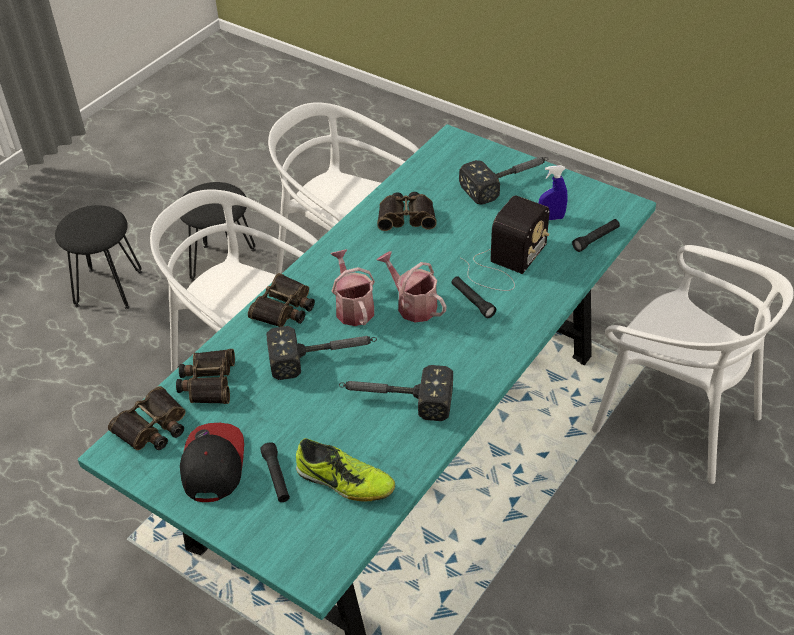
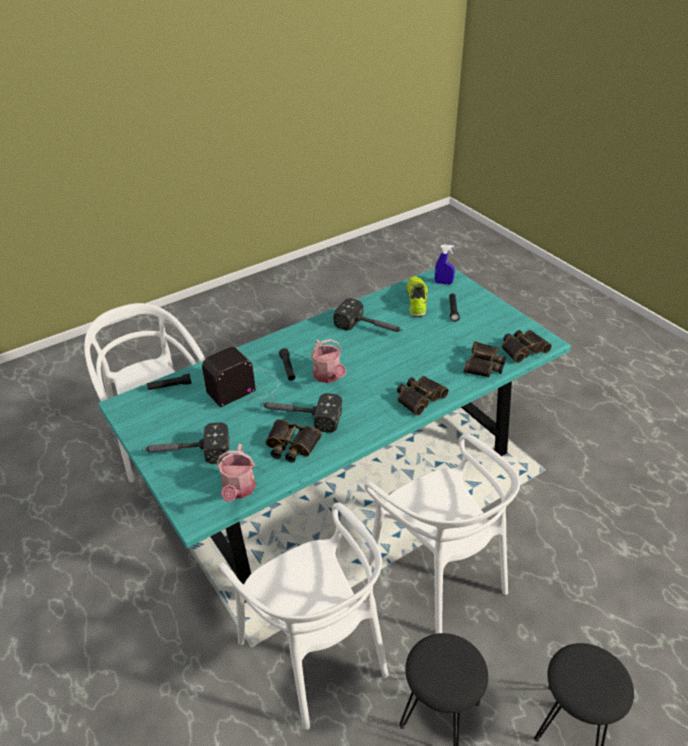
camera: 160 degrees left, 5 degrees down
cap [180,423,244,502] -> none
hammer [266,326,377,380] -> hammer moved to [260,393,342,433]
shoe [296,438,395,501] -> shoe turned 45 degrees clockwise [407,276,428,317]
watering can [331,249,375,326] -> watering can moved to [217,444,256,502]
blue spray bottle [539,165,568,220] -> blue spray bottle moved to [435,244,455,285]

